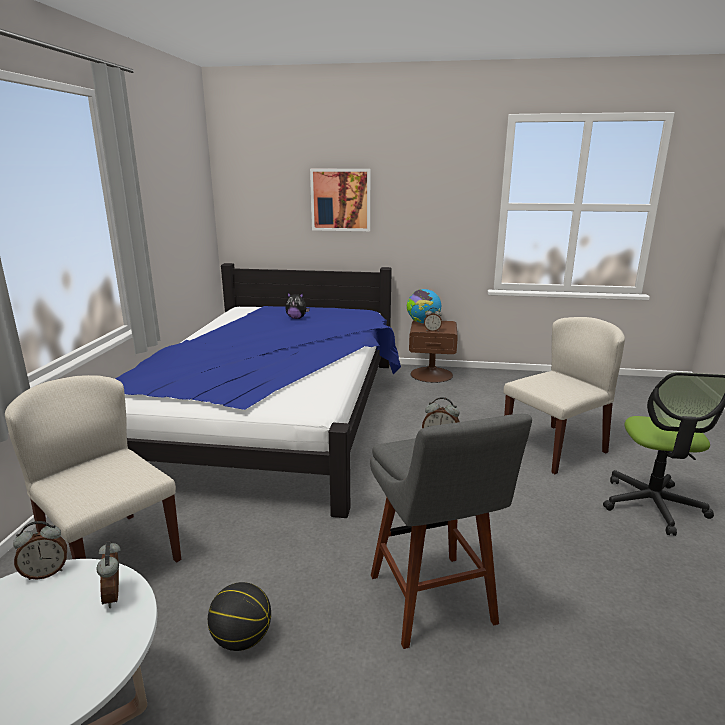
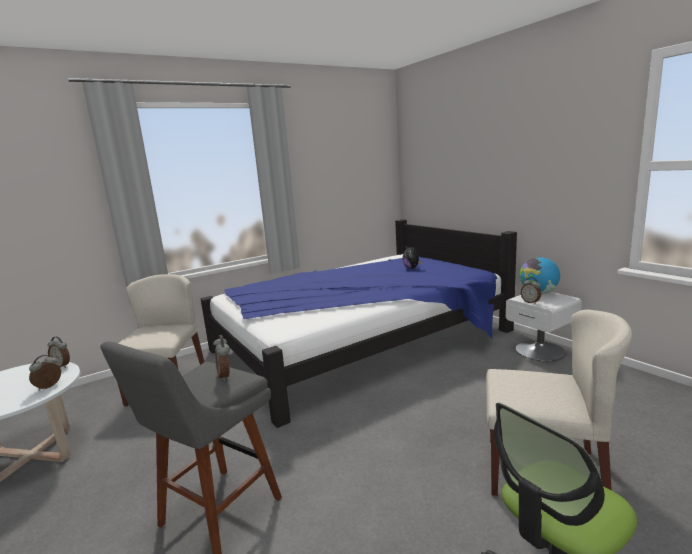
camera: 50 degrees right, 5 degrees down
basketball [208,582,271,651] -> none
picture [310,169,370,231] -> none
brown nightstand [409,320,458,383] -> white nightstand [506,292,582,361]

